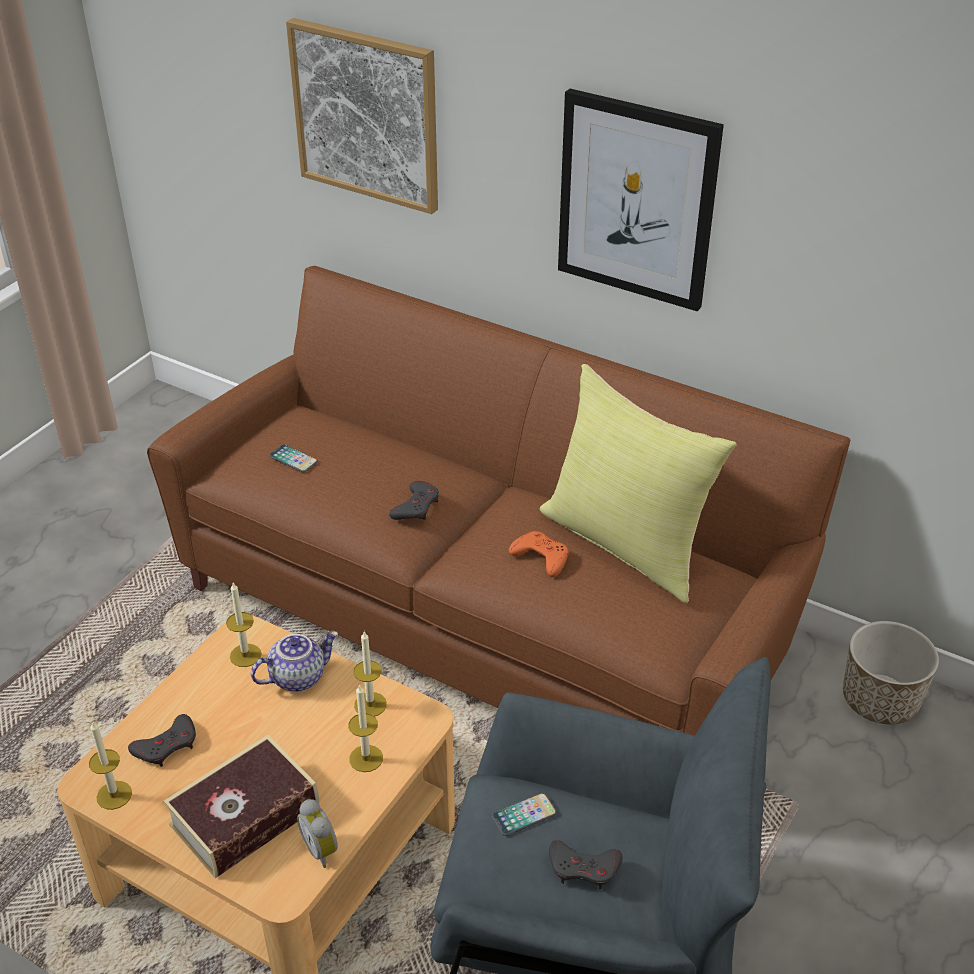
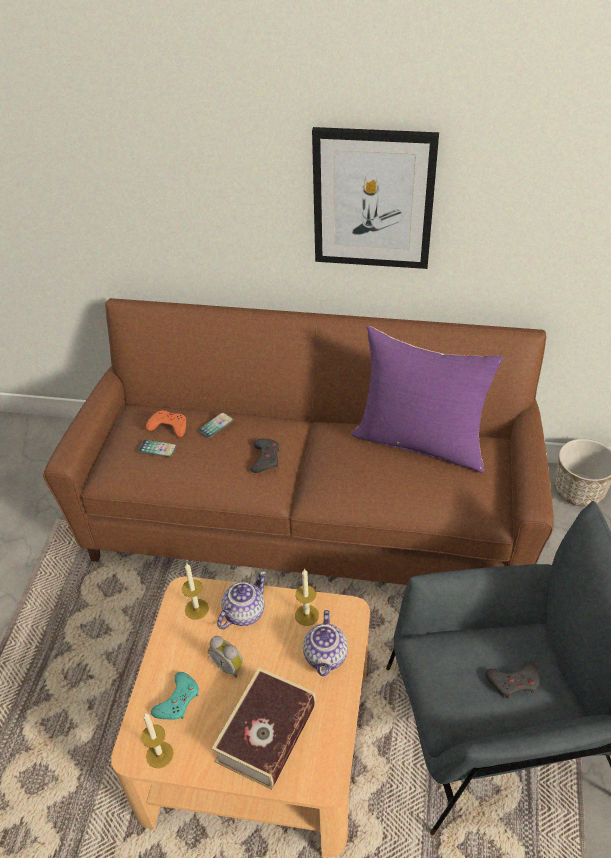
camera: 20 degrees left, 5 degrees up
grey game controller [128,714,196,767] -> turquoise game controller [151,672,199,719]
picture [286,18,438,214] -> none
alarm clock [297,799,338,868] -> alarm clock moved to [208,636,243,678]
candle [349,684,383,772] -> teapot [303,610,348,676]
phone [492,793,557,836] -> phone moved to [198,413,234,438]
orange game controller [509,531,569,577] -> orange game controller moved to [146,410,186,437]
yellow pillow [540,364,737,603] -> purple pillow [351,326,503,473]

